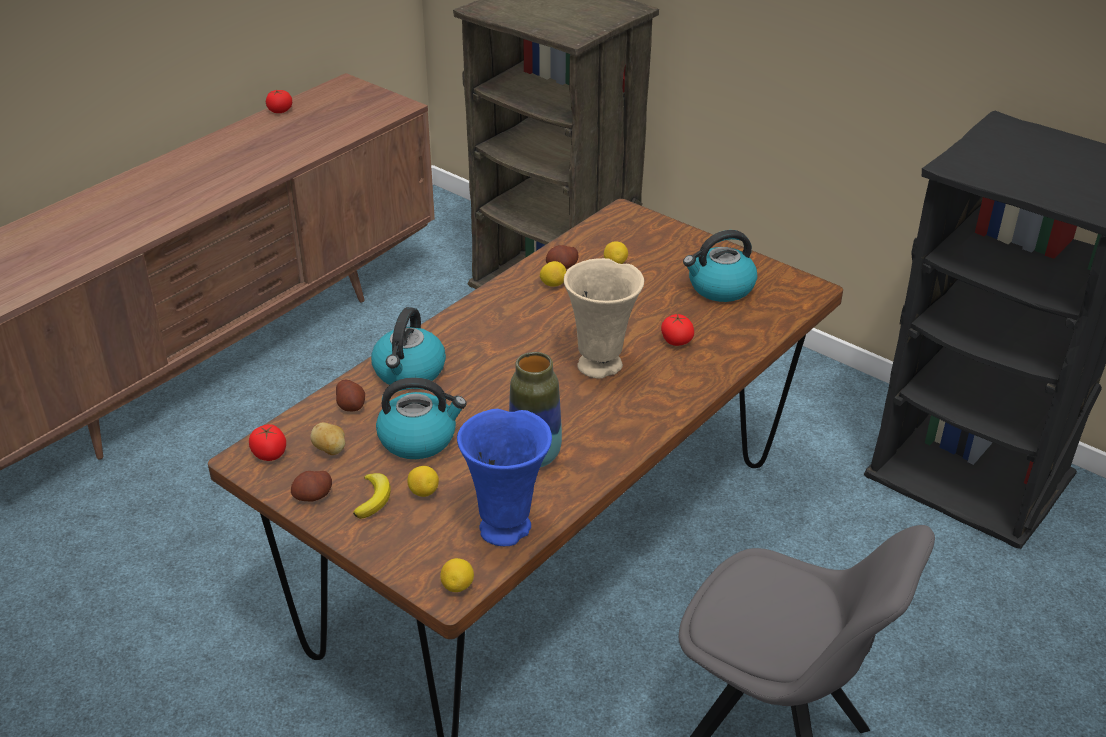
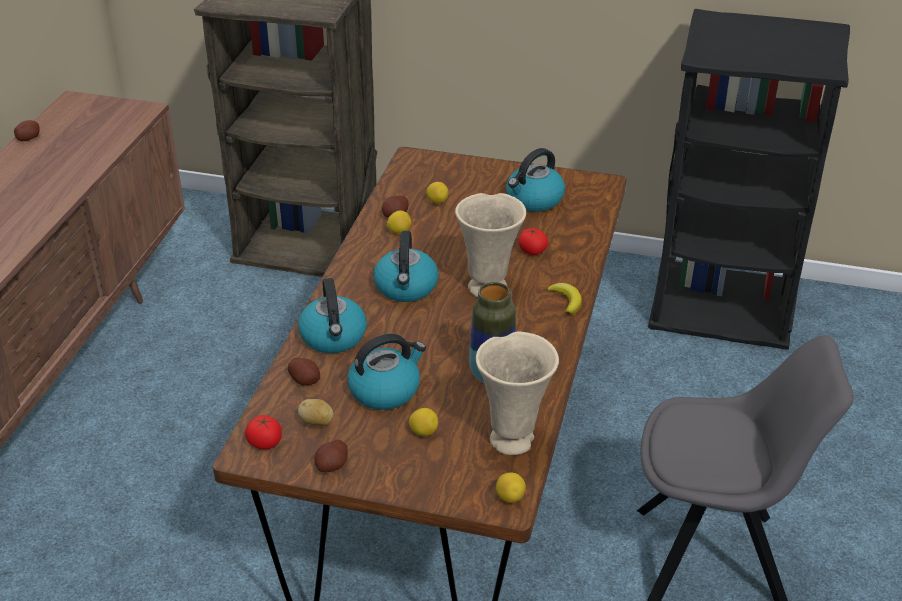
camera: 25 degrees left, 0 degrees up
tomato [266,89,292,113] -> potato [14,120,40,141]
banana [353,473,391,519] -> banana moved to [547,283,582,315]
blue vase [457,409,552,546] -> beige vase [476,332,559,455]
none -> kettle [374,231,439,302]

